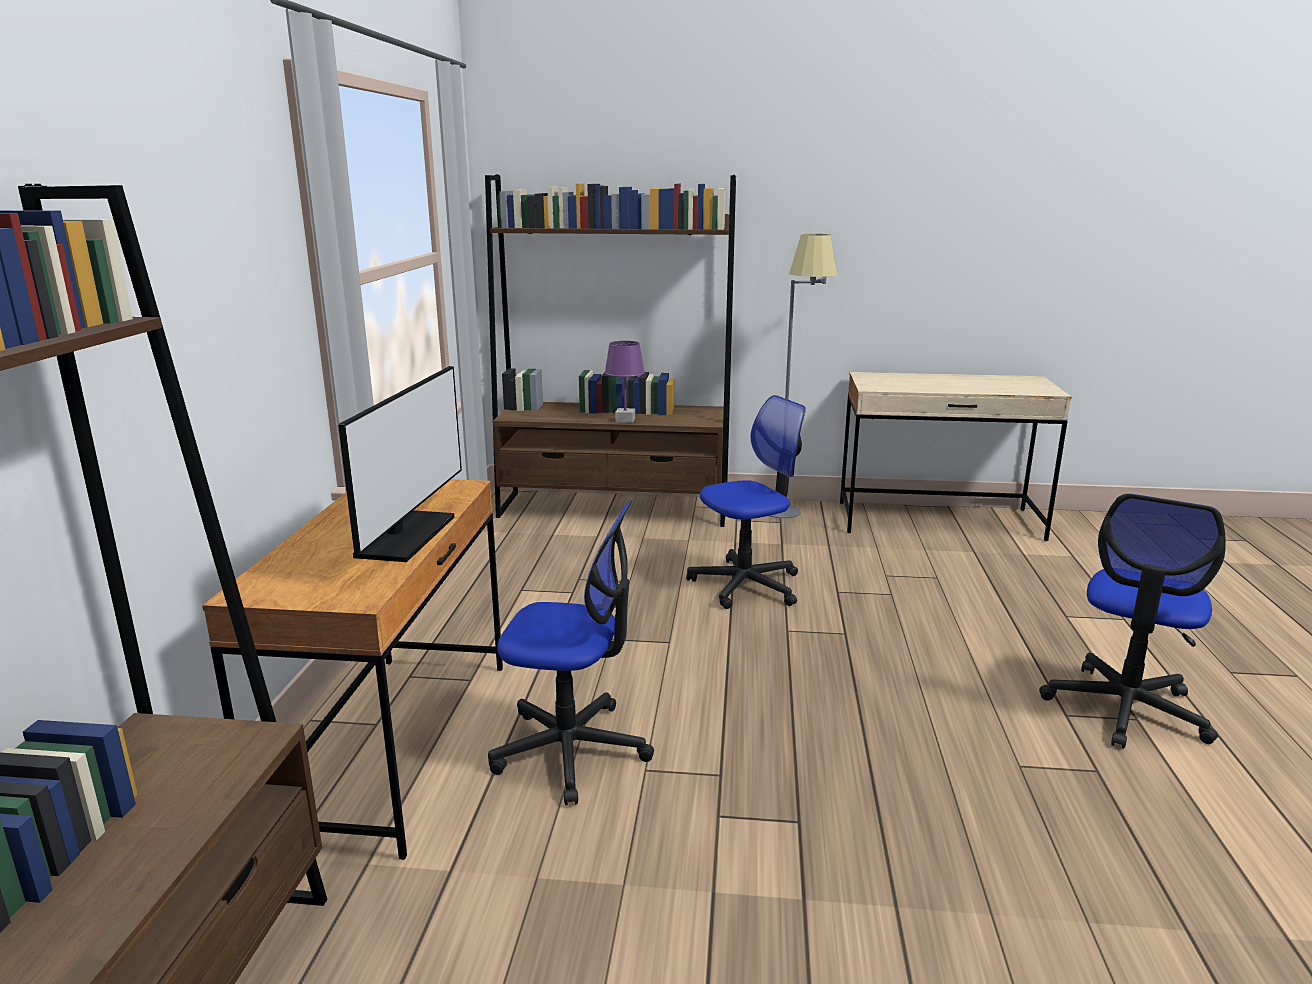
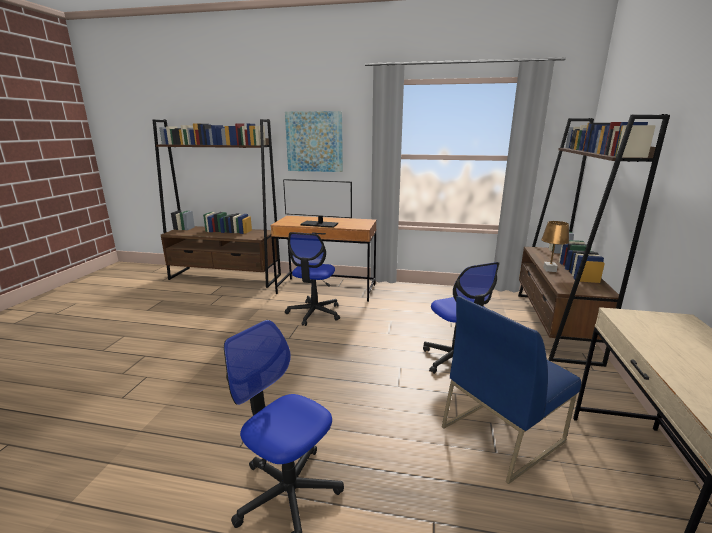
camera: 95 degrees right, 0 degrees up
purple table lamp [605,341,645,423] -> brown table lamp [541,221,569,272]
grey floor lamp [770,234,837,518] -> none
none -> picture [285,111,343,172]
none -> blue chair [442,296,581,484]

